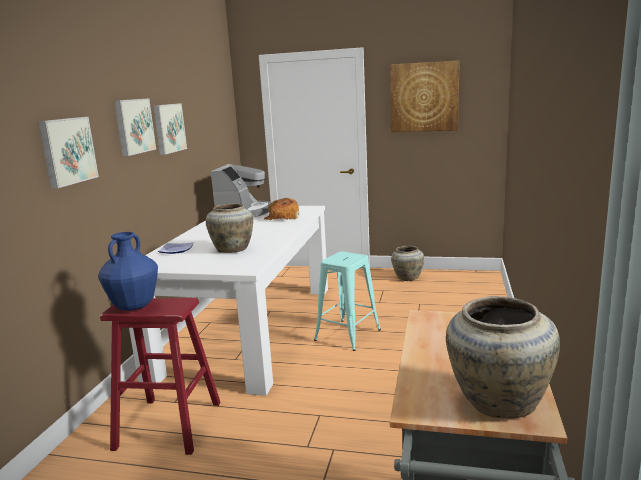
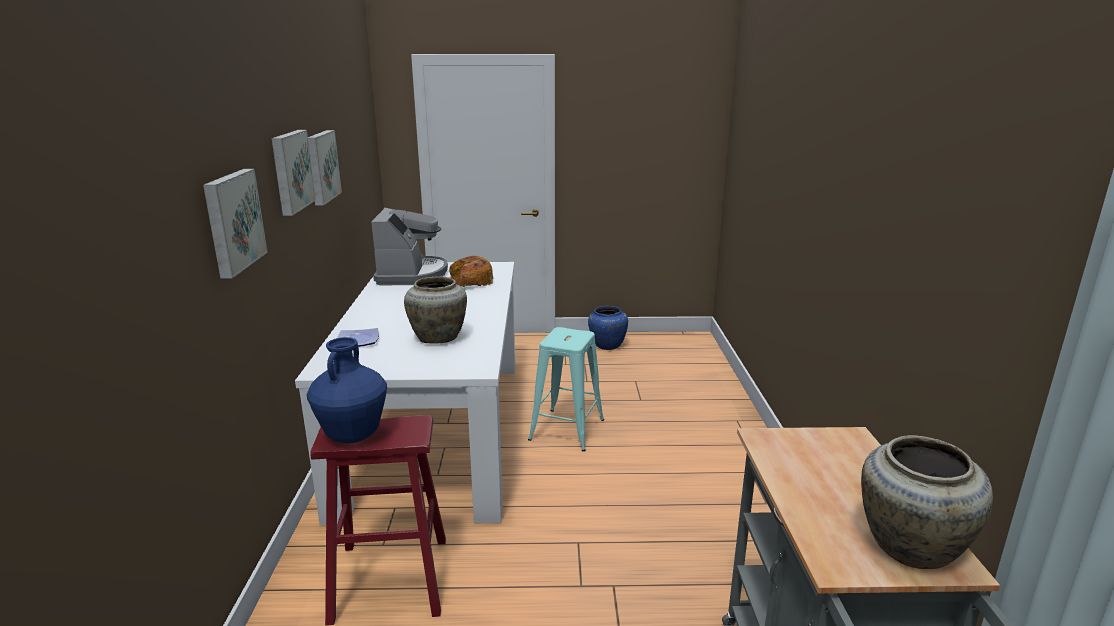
camera: 15 degrees left, 5 degrees up
picture [390,61,460,132] -> none
beige vase [391,246,424,281] -> blue vase [588,306,628,350]

